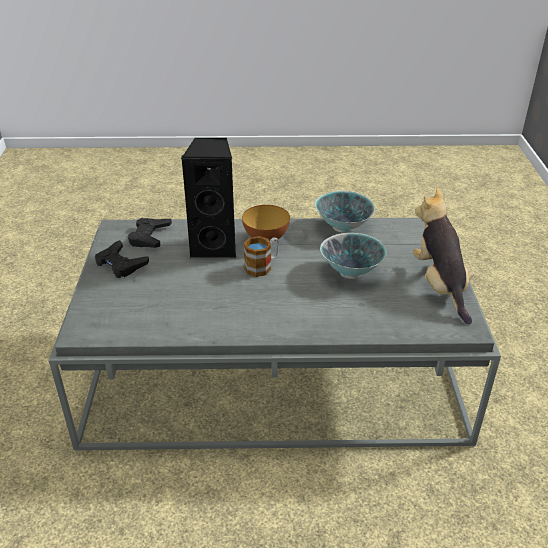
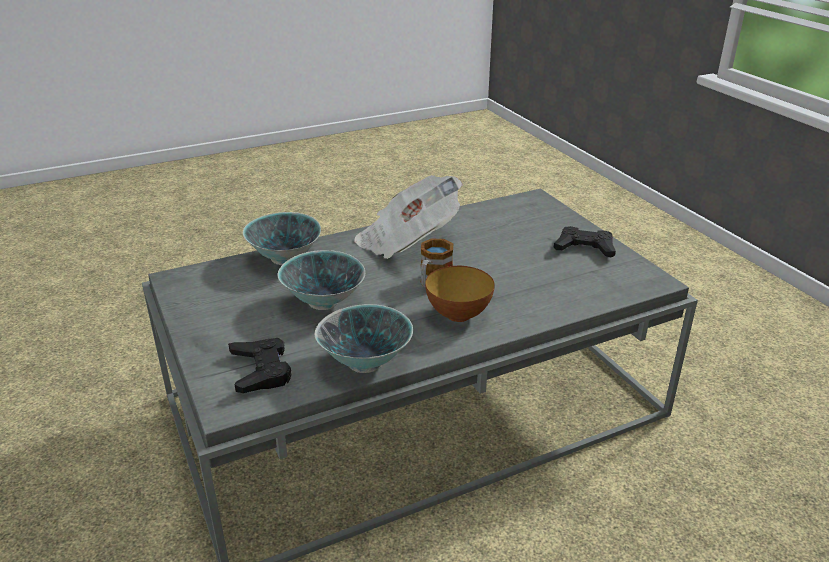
camera: 155 degrees right, 5 degrees down
black game controller [128,218,172,248] -> black game controller moved to [228,338,292,393]
black speaker [181,137,236,258] -> none
plush toy [413,188,475,324] -> none
none -> bowl [243,212,321,265]
none -> newspaper [354,175,463,259]

